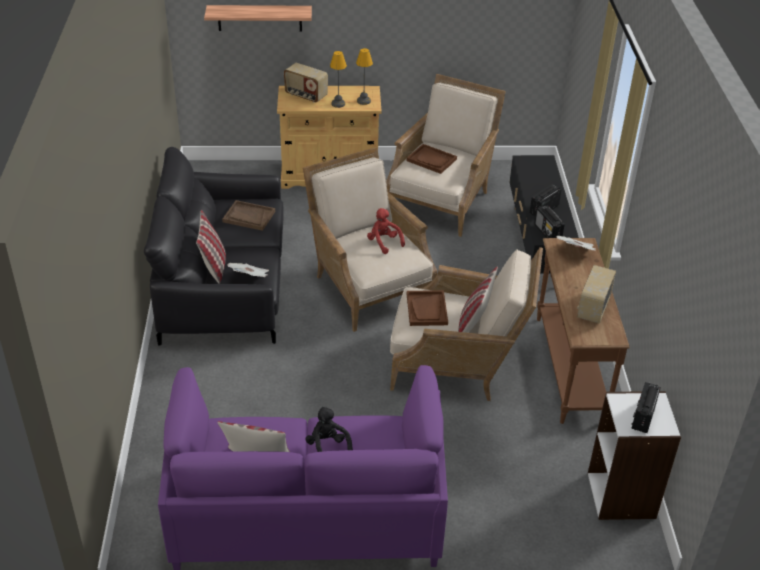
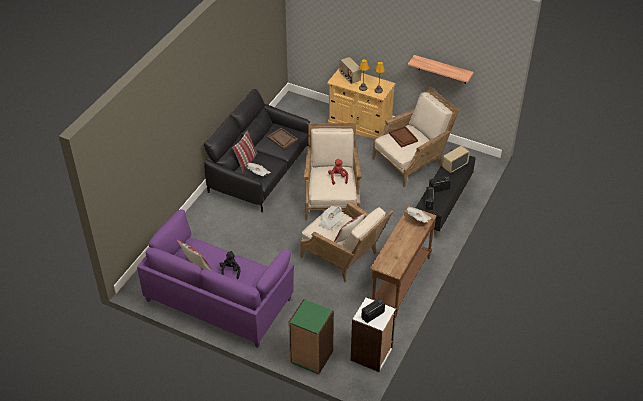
camera: 30 degrees right, 5 degrees up
shelf [204,5,312,31] -> shelf moved to [408,55,474,84]
brown tray [407,290,448,326] -> newspaper [319,206,343,230]
radio [577,265,616,324] -> radio moved to [442,145,470,173]
none -> green bookcase [288,299,334,375]

